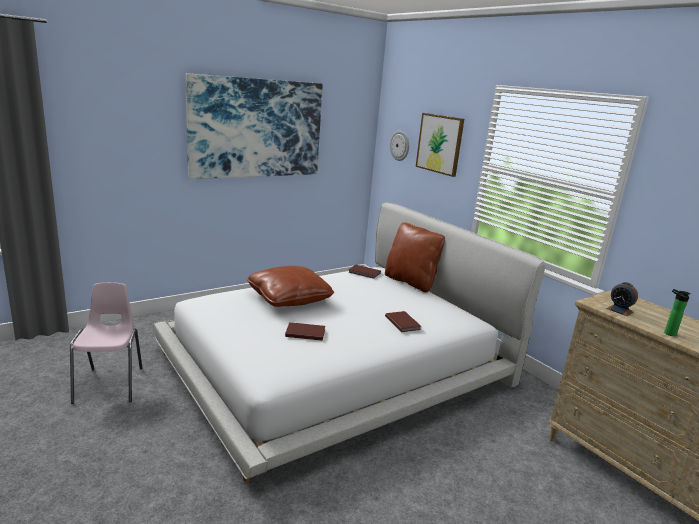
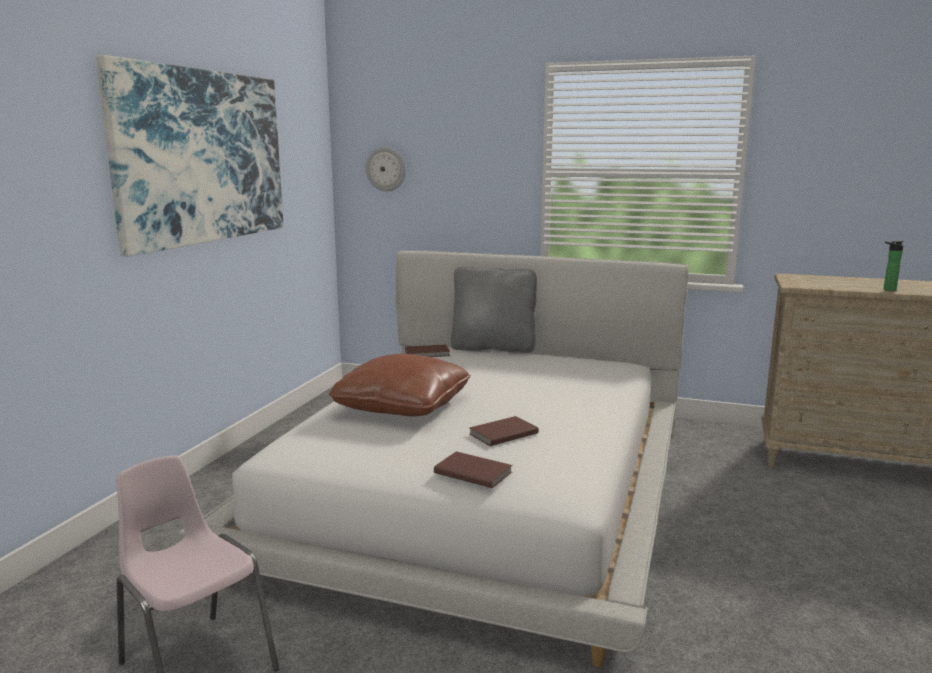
camera: 35 degrees left, 5 degrees down
brown pillow [385,222,445,292] -> grey pillow [451,267,537,353]
brown book [385,311,421,332] -> brown book moved to [434,451,512,488]
picture [416,113,464,177] -> none
alarm clock [606,282,638,316] -> none

